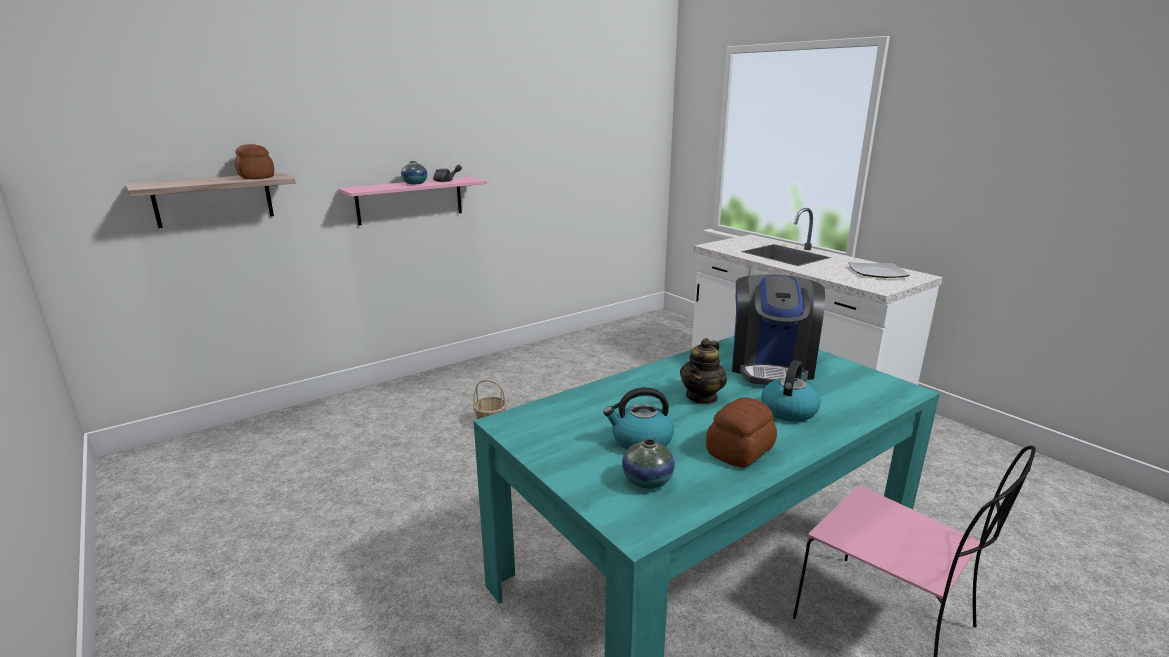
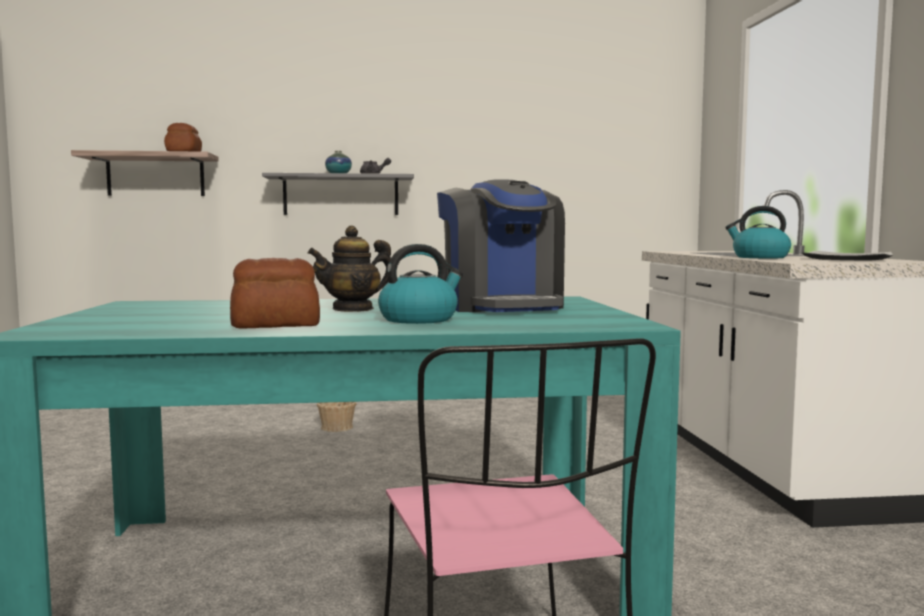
camera: 30 degrees right, 15 degrees down
pink shelf [338,177,487,226] -> grey shelf [262,173,414,215]
kettle [603,387,674,450] -> kettle moved to [725,206,791,258]
vase [622,439,675,489] -> none
coffee machine [732,274,825,385] -> coffee machine turned 60 degrees counterclockwise [437,179,565,312]

